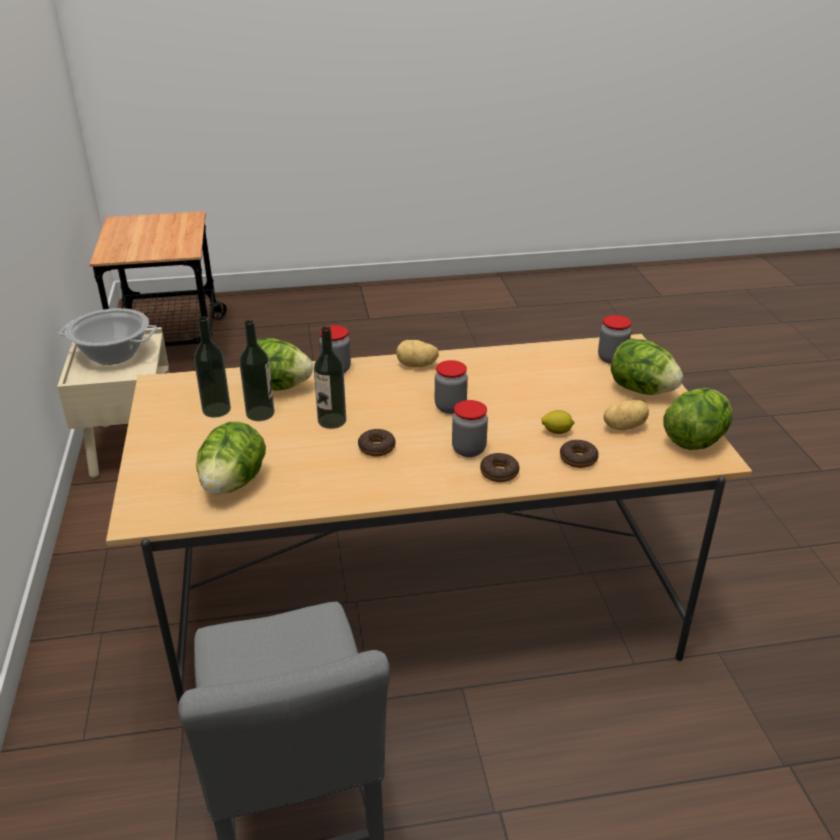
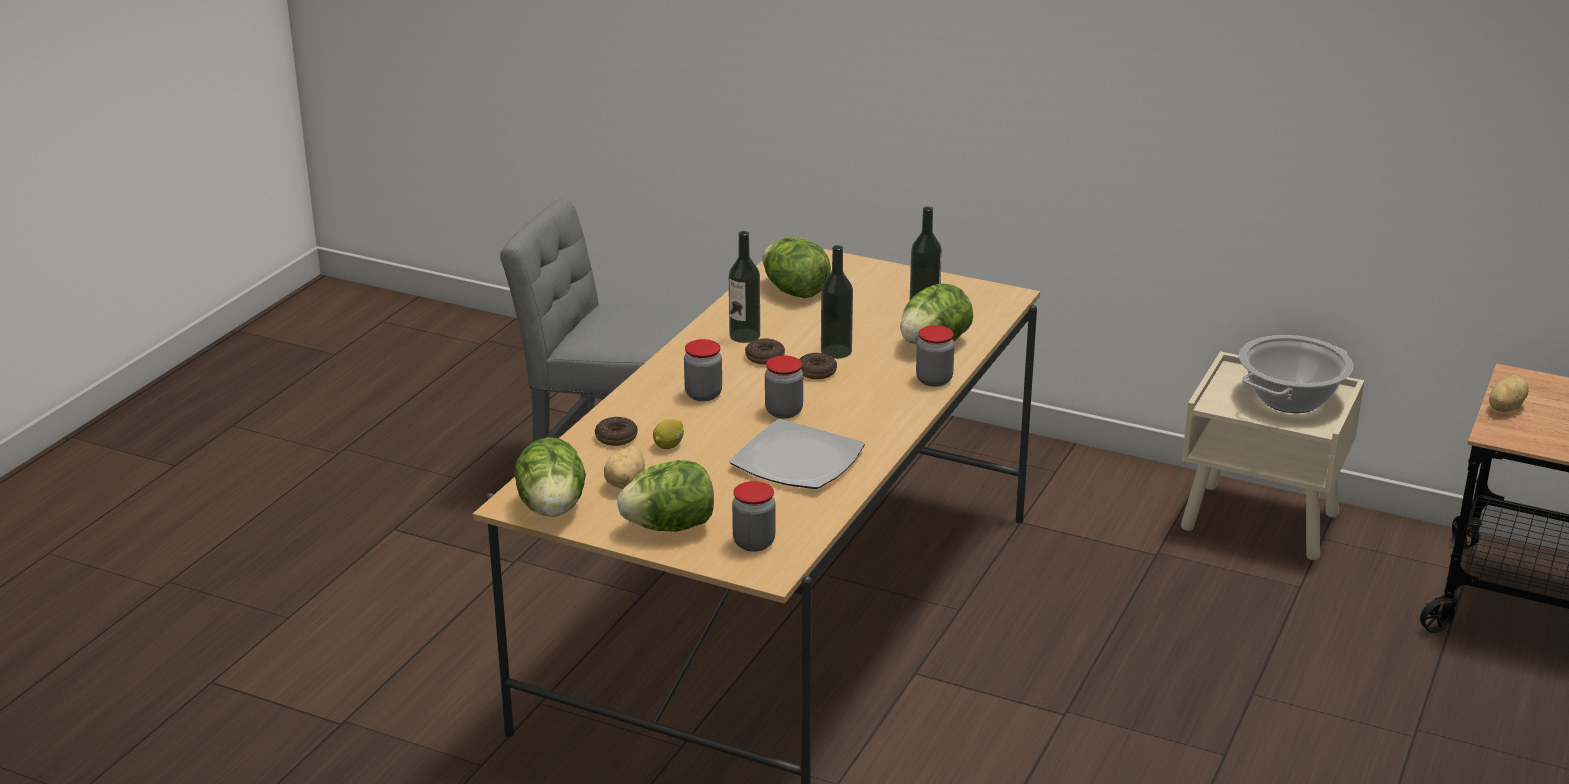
camera: 125 degrees right, 5 degrees down
bottle [239,320,274,421] -> bottle moved to [729,231,760,343]
potato [396,340,439,367] -> potato moved to [1489,375,1529,412]
donut [480,453,520,482] -> donut moved to [799,353,837,379]
none -> plate [730,419,865,489]

